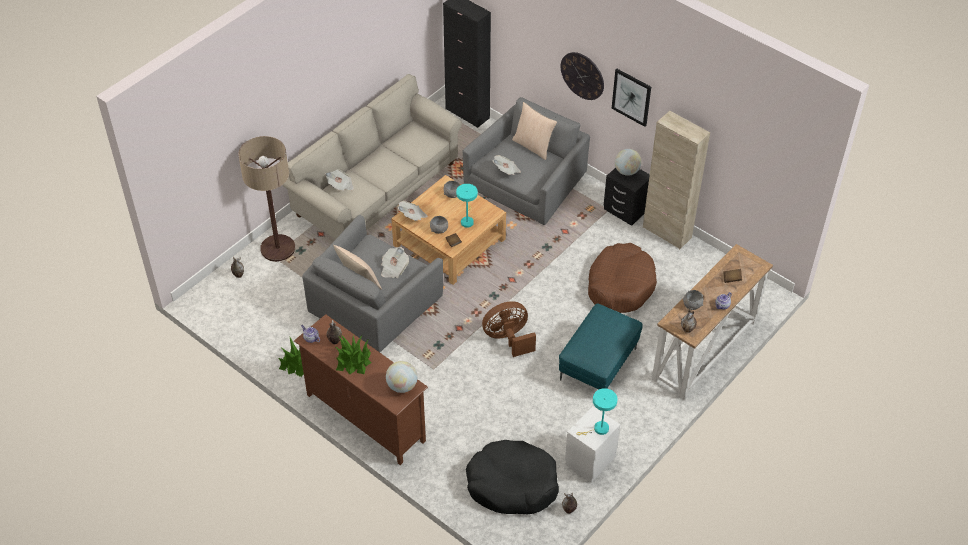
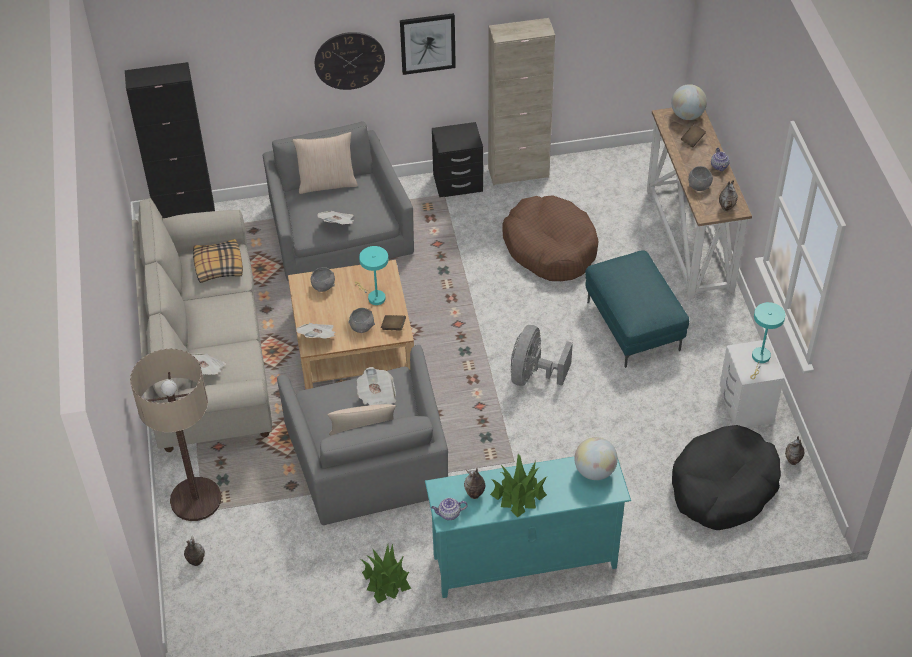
camera: 50 degrees left, 0 degrees up
brown tv stand [294,314,428,465] -> turquoise tv stand [425,456,631,598]
brown fan [482,301,536,357] -> grey fan [511,325,573,386]
globe [615,149,641,176] -> globe moved to [671,84,707,120]
none -> pillow [193,239,243,283]

